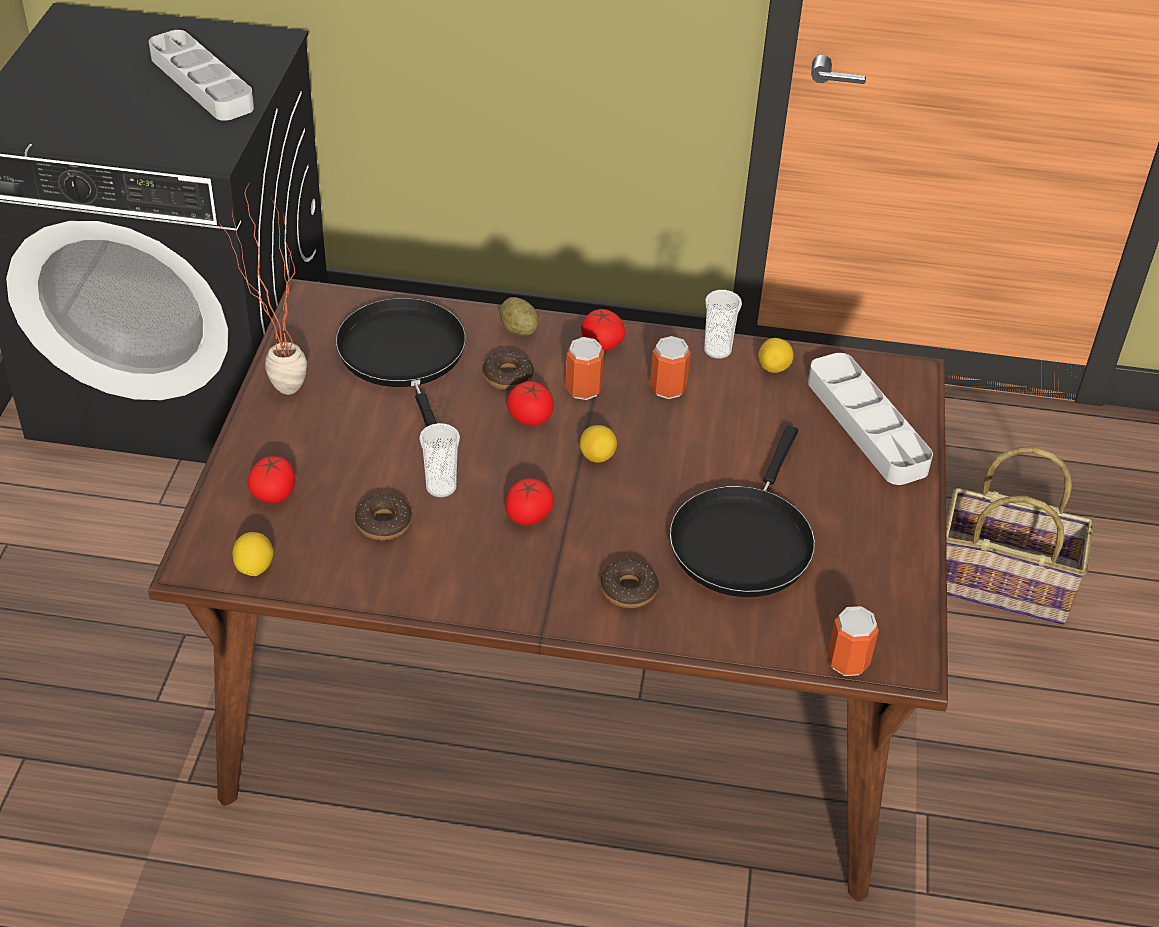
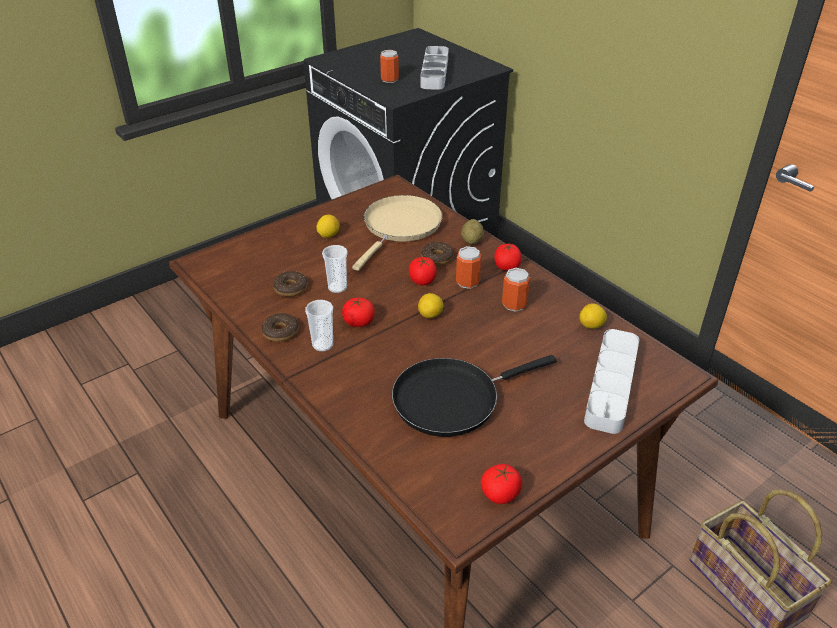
camera: 45 degrees right, 5 degrees down
potted plant [220,184,307,395] -> none
lemon [232,532,274,576] -> lemon moved to [316,215,340,238]
tomato [247,456,296,503] -> tomato moved to [481,464,522,504]
black frying pan [336,298,466,427] -> beige frying pan [352,195,443,271]
donut [600,559,659,608] -> donut moved to [261,313,299,342]
cup [704,290,742,359] -> cup moved to [305,300,333,352]
can [827,606,879,676] -> can moved to [380,50,399,83]

